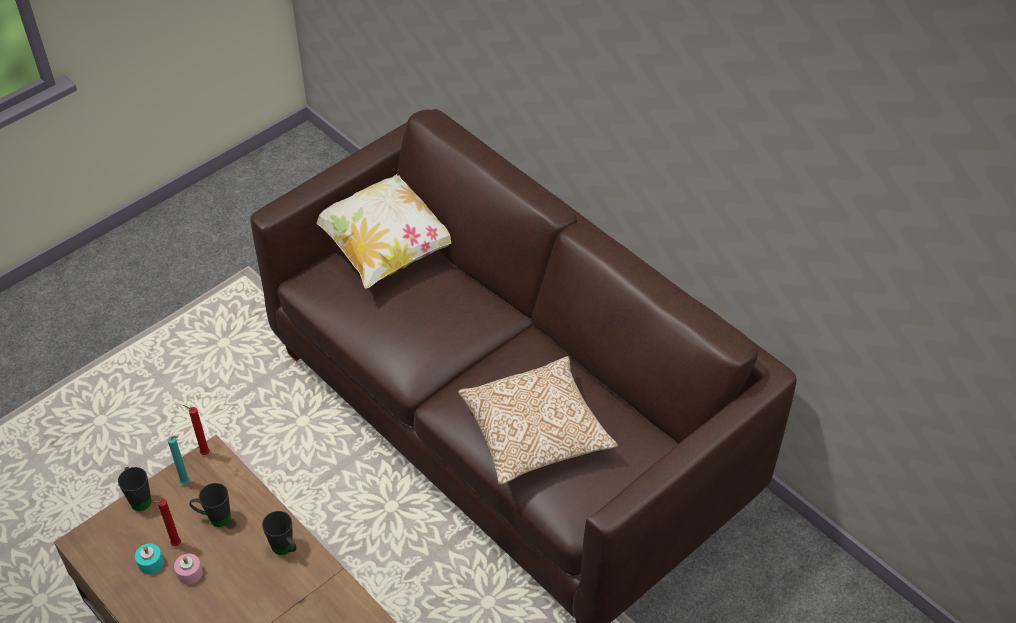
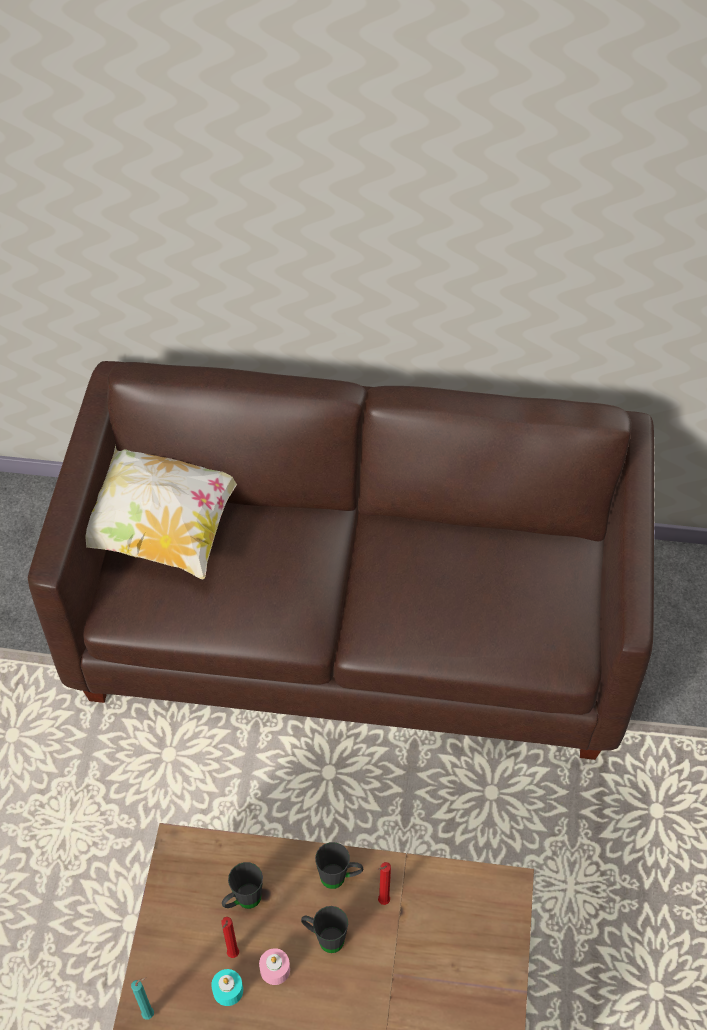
camera: 40 degrees left, 5 degrees up
black mug [118,467,152,511] -> black mug moved to [301,906,348,953]
turquoise candle [168,436,190,484] -> turquoise candle moved to [131,977,154,1019]
red candle [183,405,210,455] -> red candle moved to [378,862,391,905]
pillow [458,356,618,485] -> none

